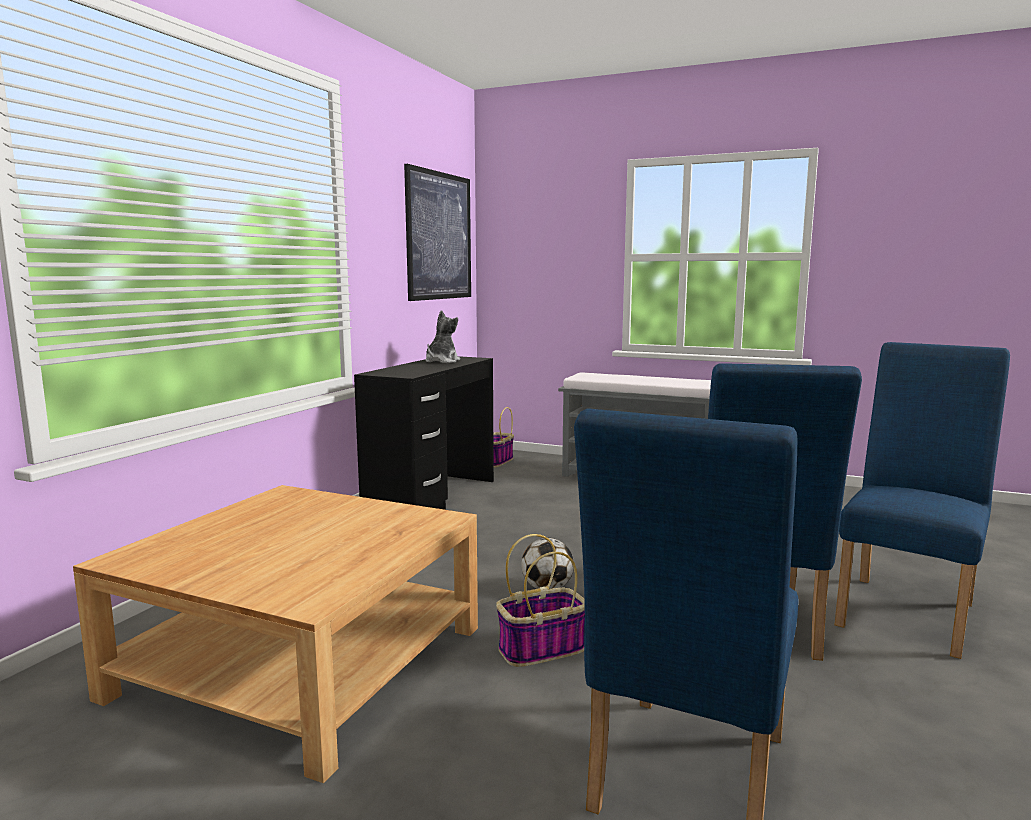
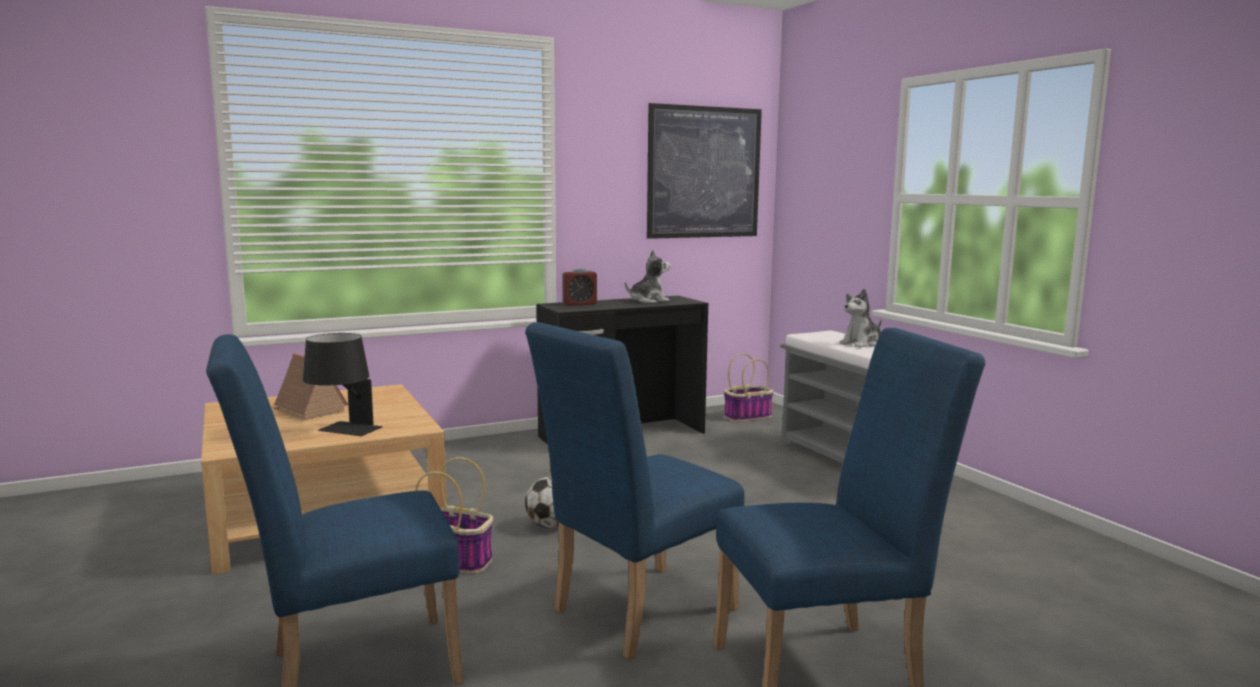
camera: 40 degrees right, 0 degrees up
none -> toy house [273,353,348,420]
none -> black table lamp [303,333,383,436]
none -> alarm clock [562,268,597,306]
none -> plush toy [840,289,882,348]

